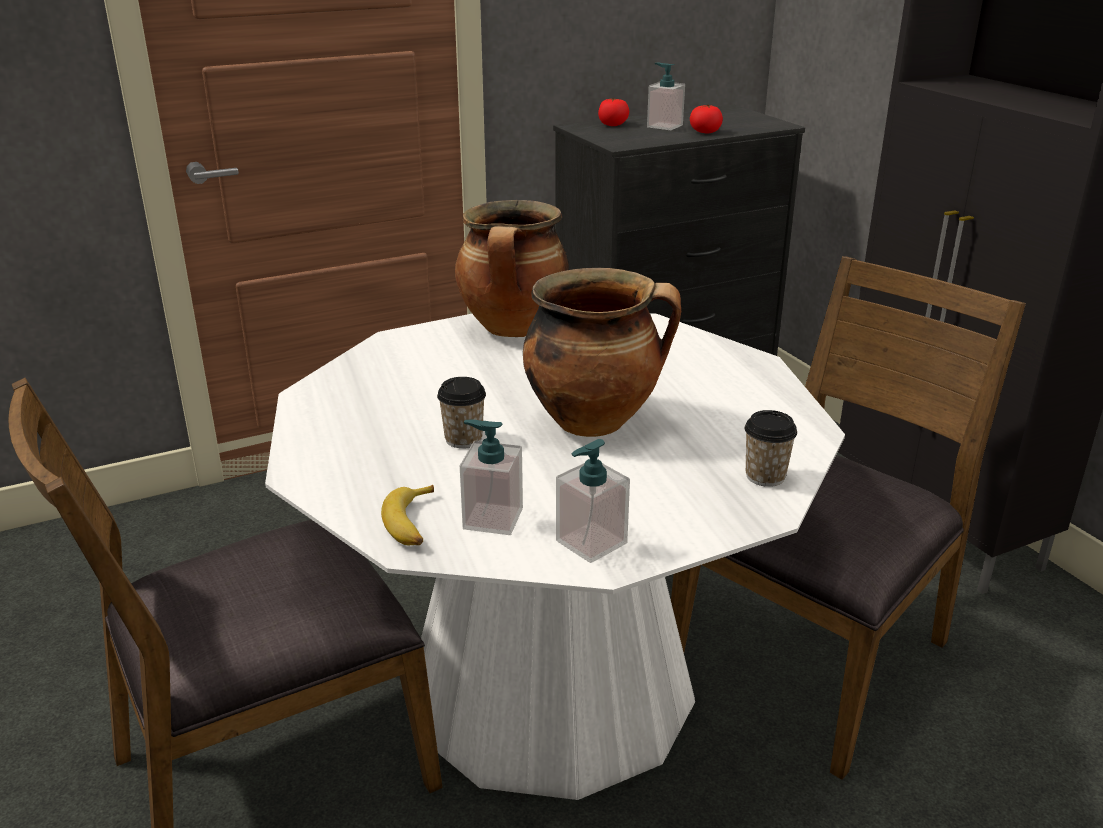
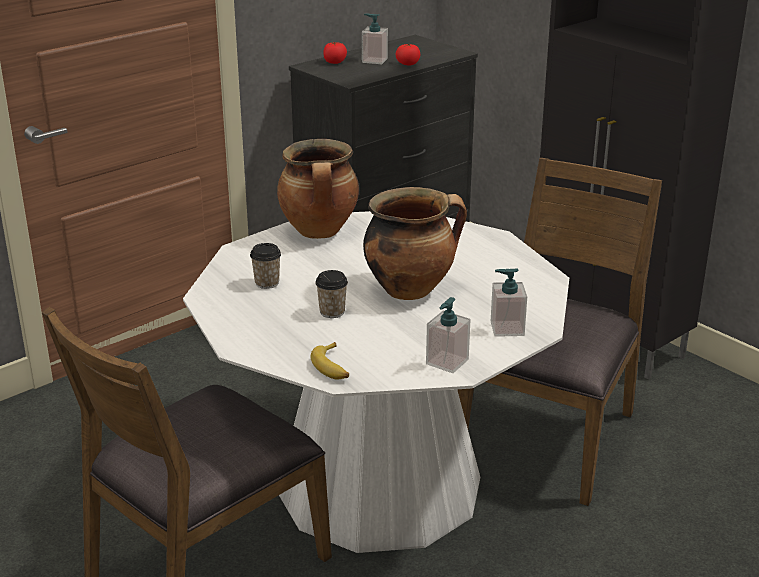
camera: 15 degrees left, 0 degrees up
soap dispenser [460,420,523,535] -> soap dispenser moved to [491,268,527,337]
cup [745,410,797,487] -> cup moved to [250,243,281,289]

